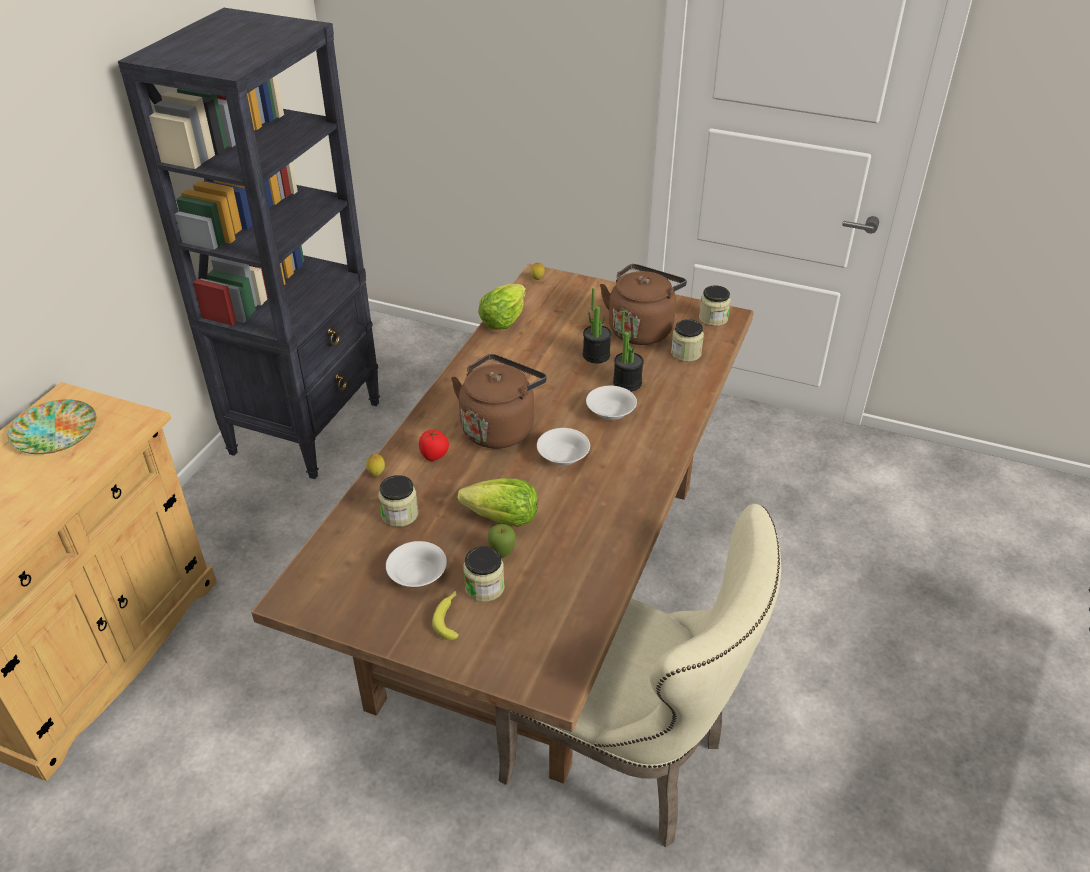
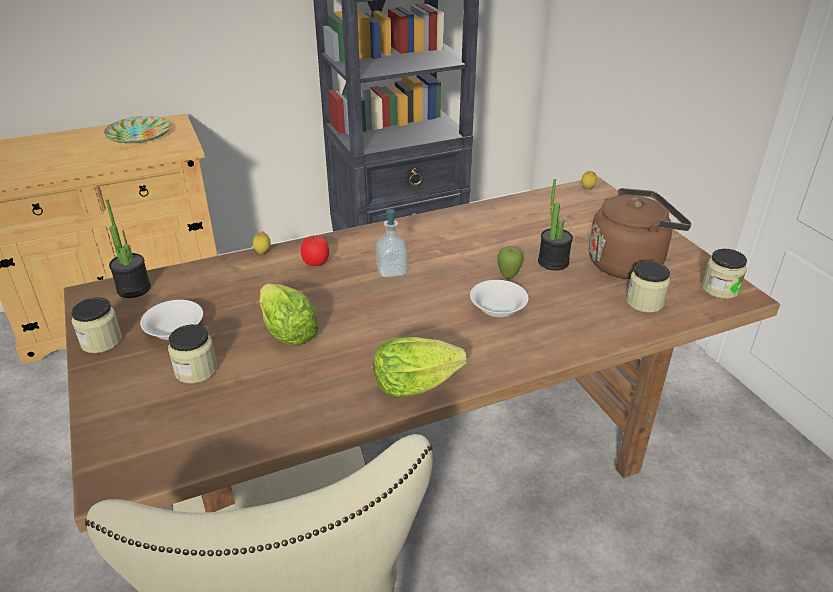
camera: 45 degrees right, 5 degrees down
jar [378,475,418,527] -> jar moved to [71,297,122,353]
banana [432,591,459,640] -> none
brown kettle [451,354,547,449] -> soap dispenser [376,209,408,278]
lettuce [478,284,526,330] -> lettuce moved to [373,337,467,398]
apple [488,524,516,558] -> apple moved to [497,246,523,279]
white bowl [537,428,590,465] -> none
potted plant [613,311,644,392] -> potted plant moved to [105,199,151,298]

